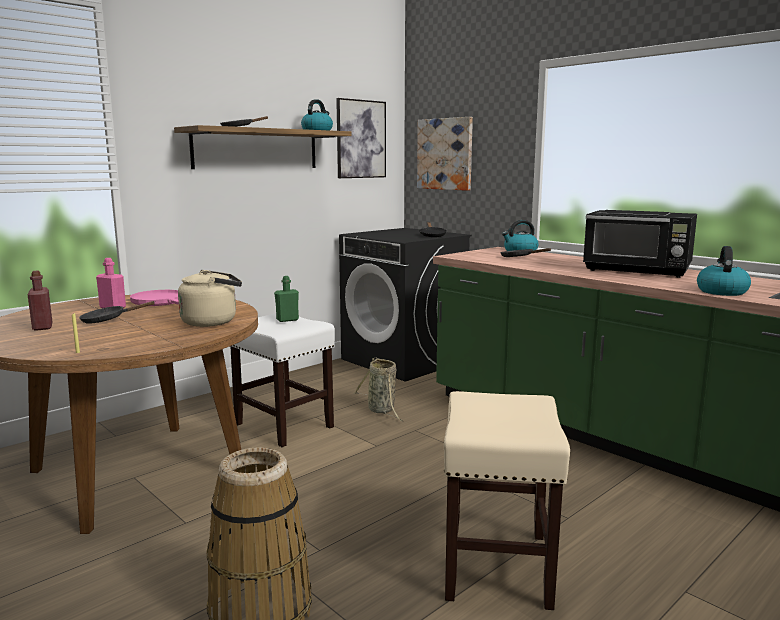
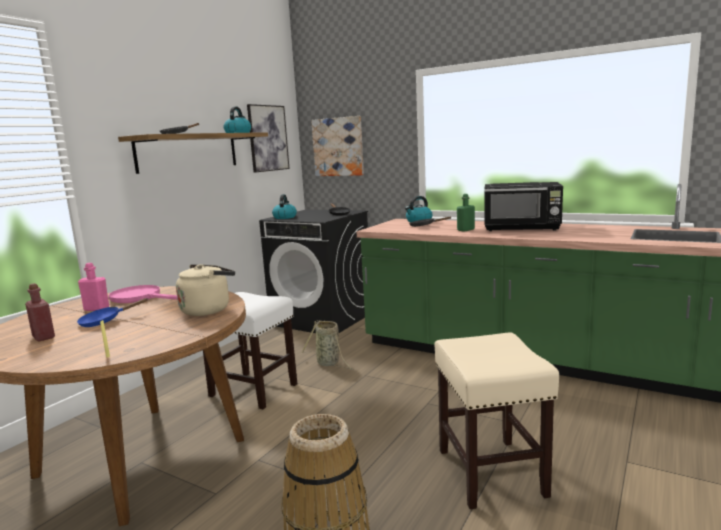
camera: 15 degrees left, 0 degrees up
black frying pan [79,301,156,324] -> blue frying pan [77,298,148,327]
green bottle [274,276,299,322] -> green bottle moved to [457,194,475,232]
kettle [697,246,751,296] -> kettle moved to [272,194,297,219]

